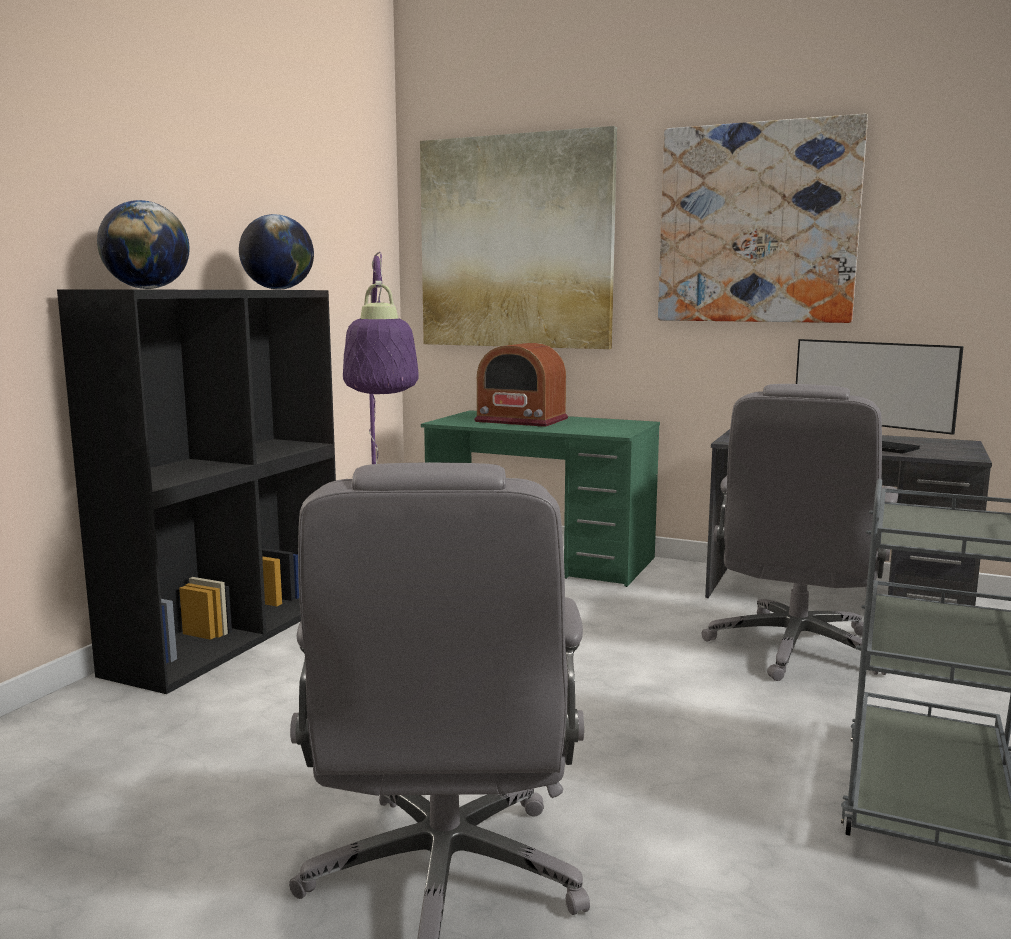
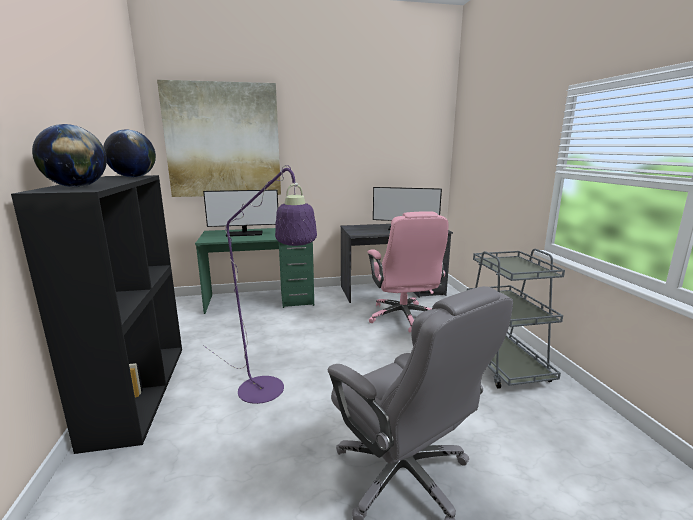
camera: 35 degrees left, 5 degrees up
radio [474,343,568,427] -> monitor [203,190,278,237]
picture [658,114,868,323] -> none
grey office chair [701,384,898,681] -> pink office chair [368,211,448,332]

